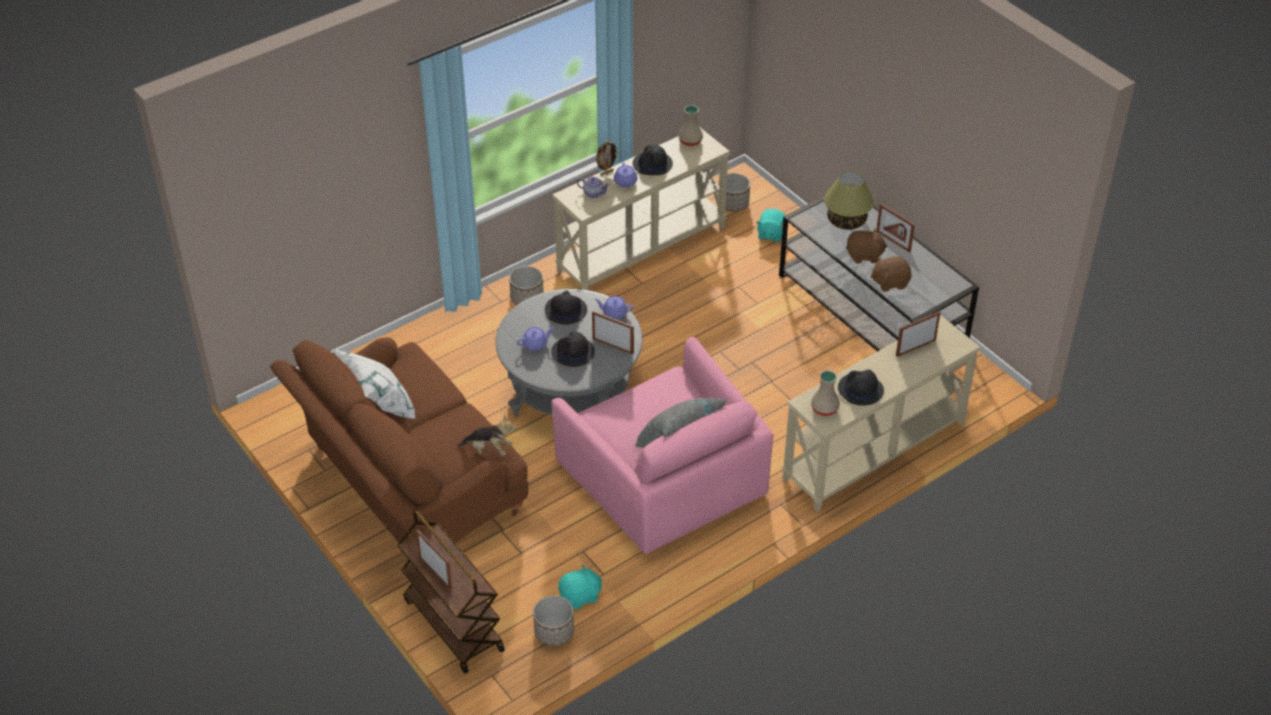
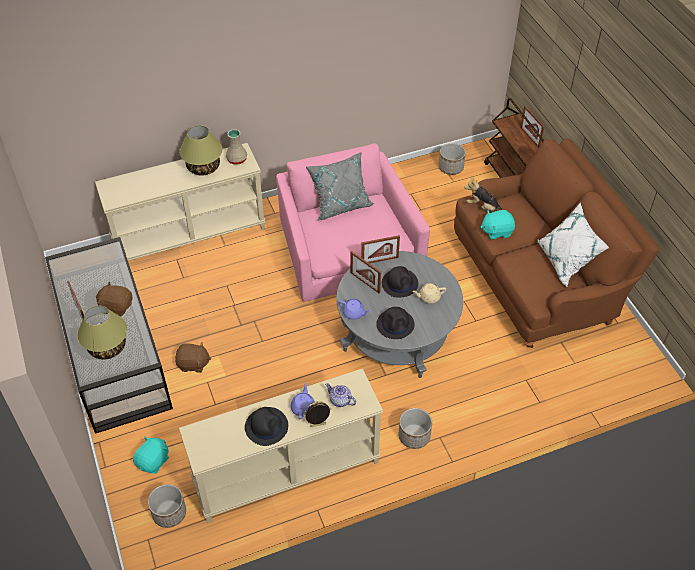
camera: 165 degrees left, 5 degrees up
purple teapot [517,327,554,351] -> beige teapot [412,283,446,304]
turquoise plush toy [558,564,602,609] -> turquoise plush toy moved to [480,210,515,240]
beige vase [679,105,703,146] -> none
black hat [838,369,884,406] -> table lamp [179,125,223,176]
brown plush toy [870,256,912,292] -> brown plush toy moved to [175,342,211,373]
picture frame [896,311,941,357] -> picture frame moved to [361,235,400,263]

